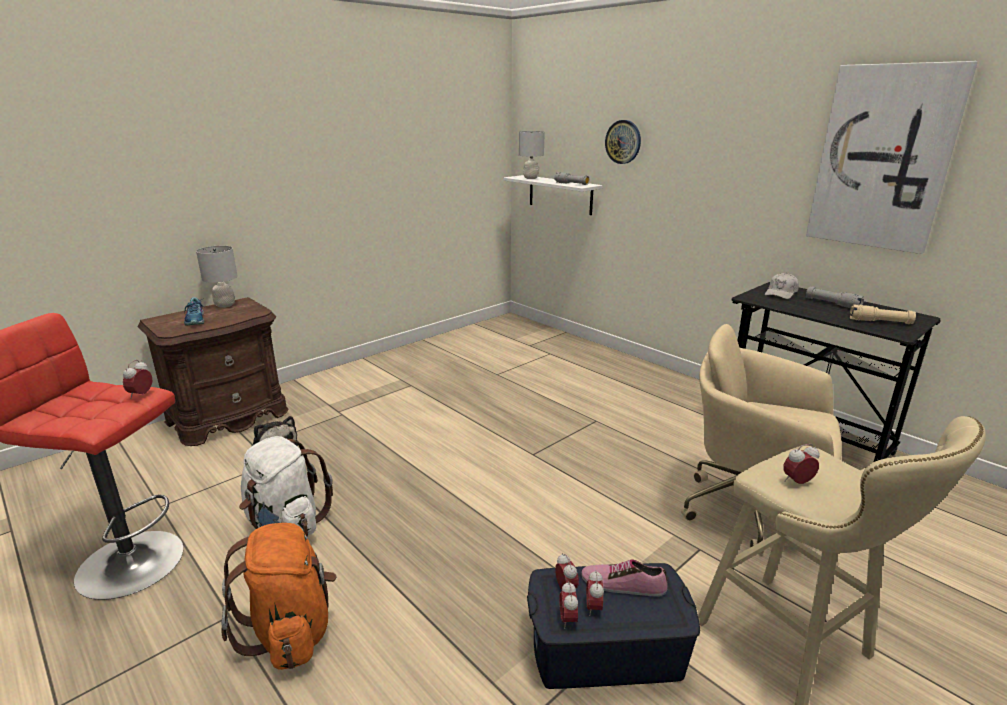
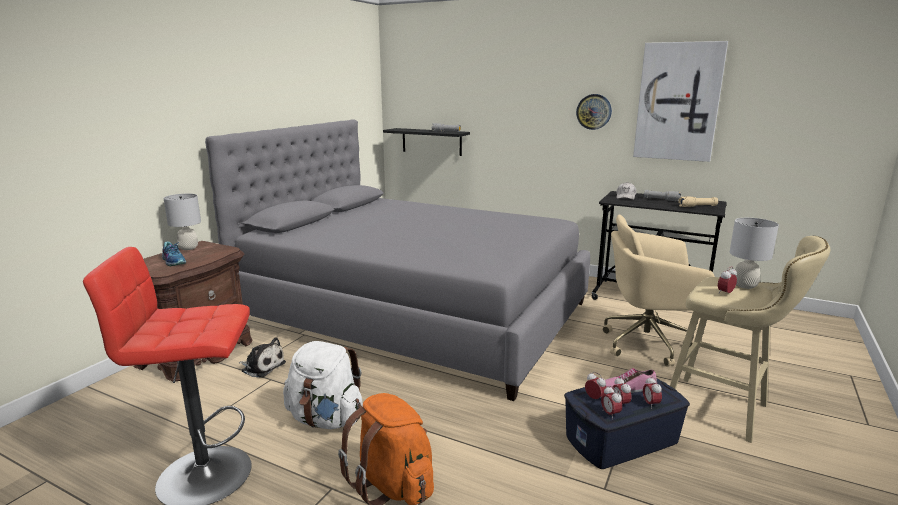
camera: 20 degrees left, 5 degrees down
alarm clock [123,360,152,399] -> alarm clock moved to [643,376,662,409]
white shelf [503,175,603,215] -> black shelf [383,128,470,156]
grey table lamp [519,131,545,179] -> grey table lamp moved to [730,218,779,289]
wall clock [605,120,641,164] -> wall clock moved to [576,94,612,130]
none -> grey bed [205,119,590,401]

